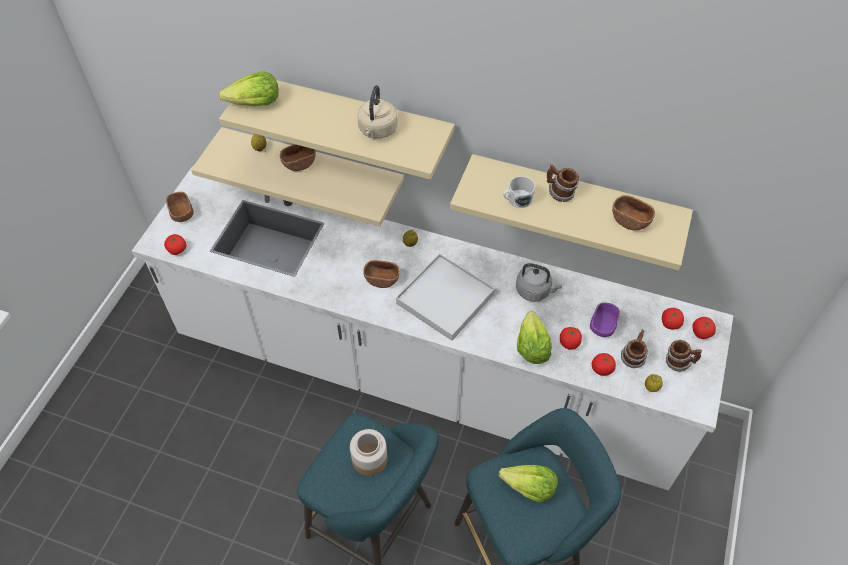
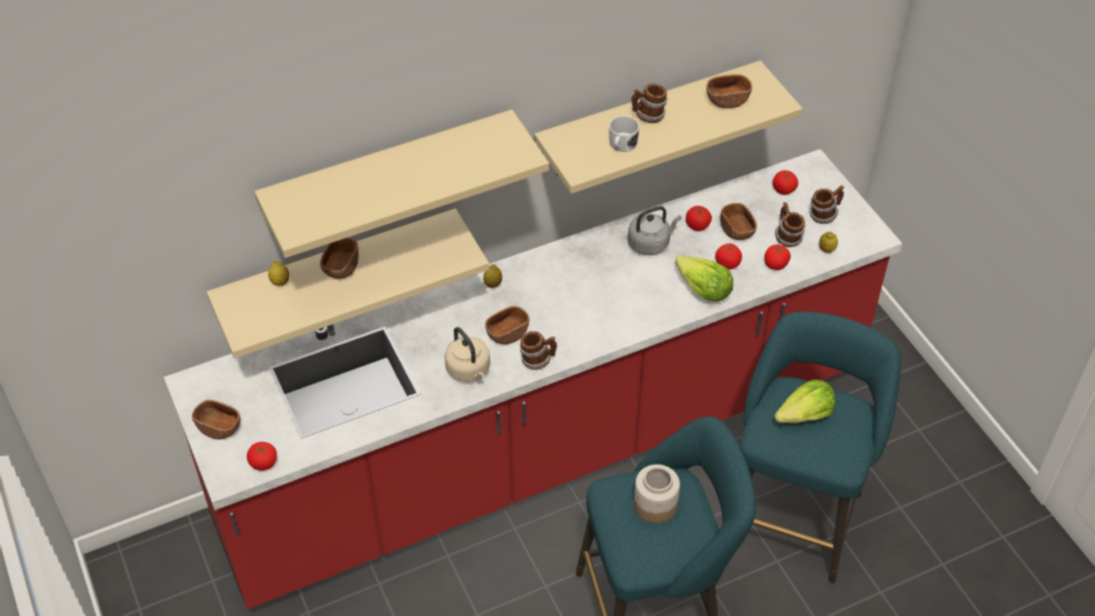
camera: 45 degrees left, 5 degrees down
white counter [132,167,734,490] -> red counter [164,149,902,610]
lettuce [219,71,278,106] -> none
beige kettle [357,85,397,139] -> beige kettle moved to [444,327,490,382]
white tray [396,254,495,341] -> none
purple bowl [590,302,620,337] -> brown bowl [720,203,757,240]
tomato [692,317,716,339] -> tomato moved to [686,206,712,231]
none -> mug [520,331,557,370]

